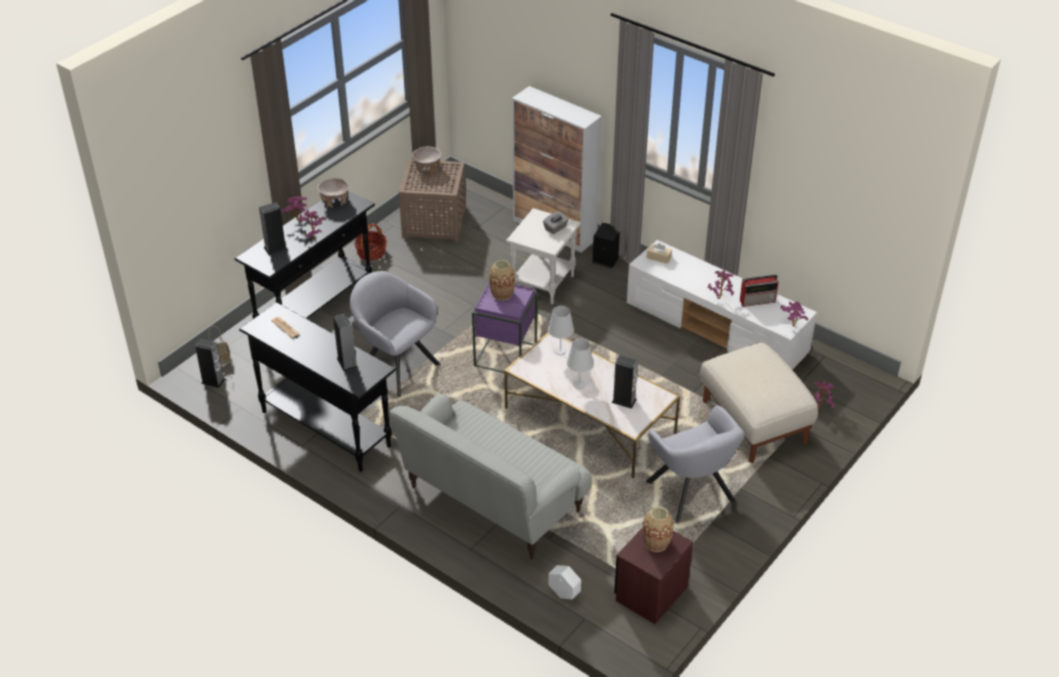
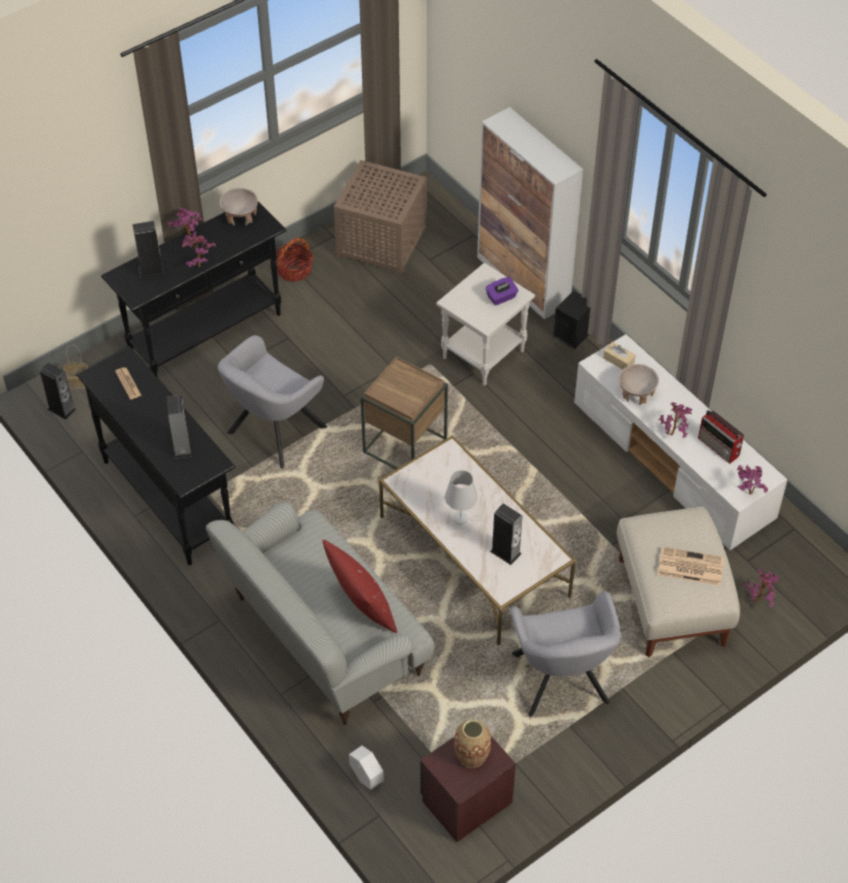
camera: 15 degrees right, 10 degrees up
grey armchair [350,271,441,397] -> grey armchair turned 105 degrees counterclockwise [218,335,327,469]
beige bowl [412,146,441,174] -> beige bowl moved to [619,364,659,405]
purple side table [472,283,537,373] -> brown side table [361,356,448,469]
vase [489,260,515,301] -> none
grey tissue box [543,211,569,234] -> purple tissue box [485,277,518,306]
white table lamp [548,306,574,355] -> none
radio [740,275,778,307] -> radio turned 45 degrees clockwise [698,410,744,464]
none -> red pillow [322,540,397,633]
none -> newspaper [658,547,724,585]

